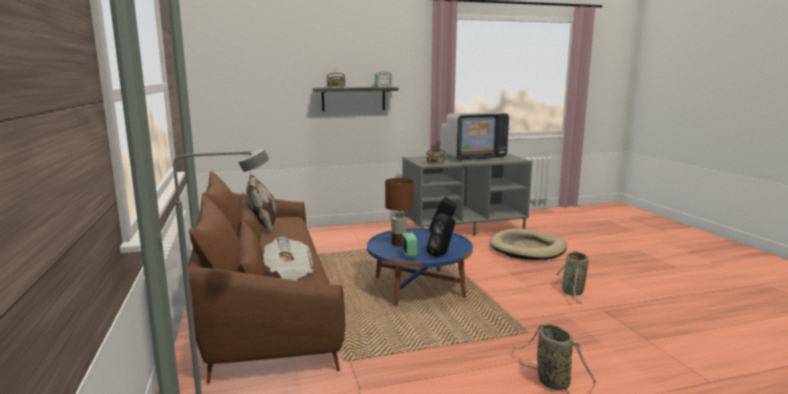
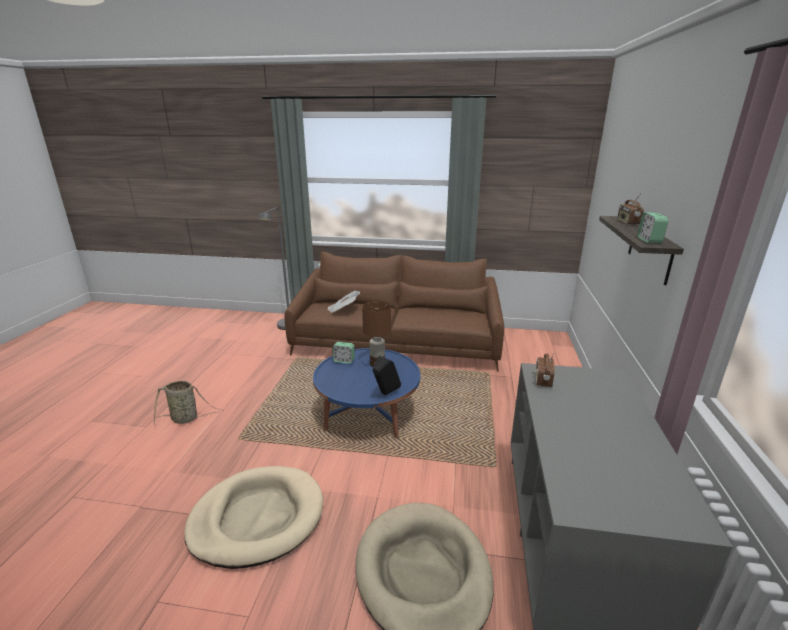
camera: 115 degrees right, 10 degrees up
pillow [246,174,277,234] -> none
black speaker [427,213,455,257] -> none
television [440,112,509,162] -> none
basket [556,250,589,305] -> beige dog bed [184,466,323,569]

